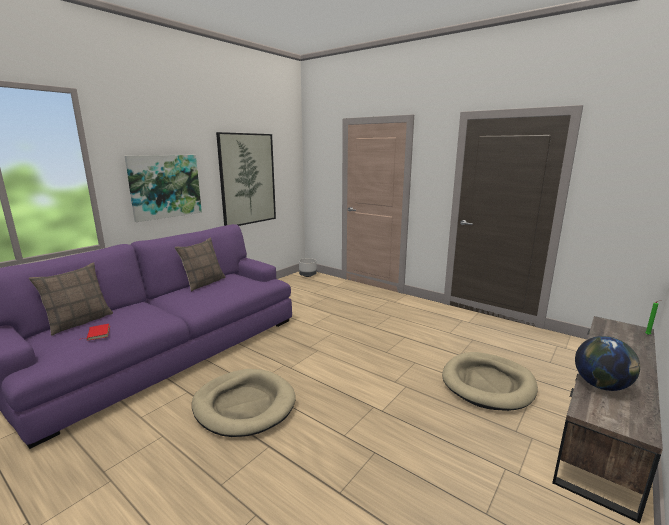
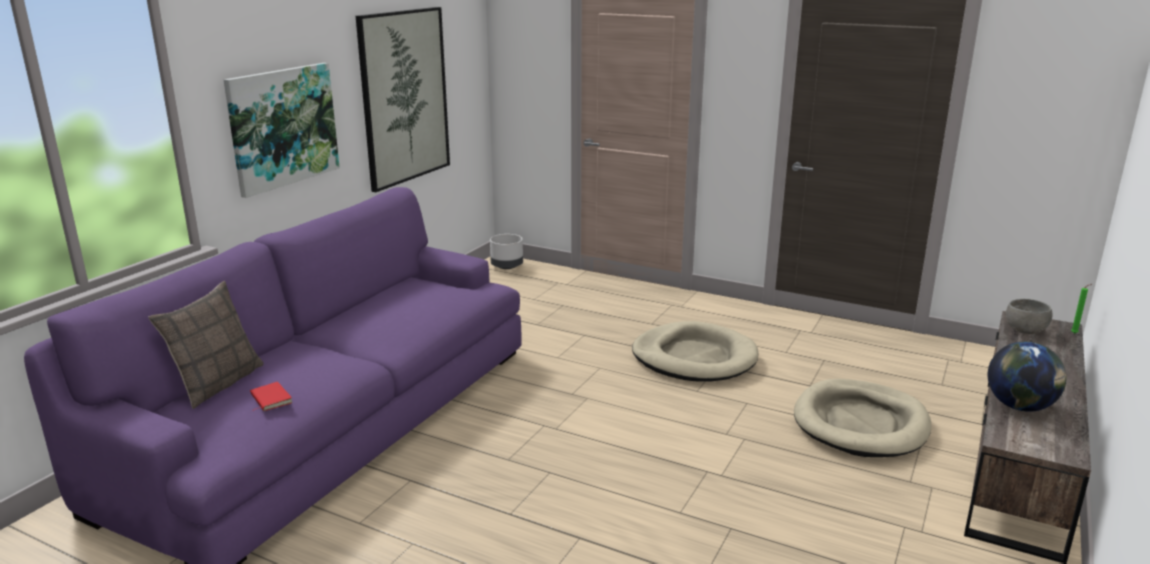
camera: 10 degrees left, 5 degrees up
pillow [175,238,226,292] -> none
beige dog bed [192,369,296,437] -> beige dog bed moved to [632,321,759,382]
none -> grey bowl [1006,299,1052,334]

